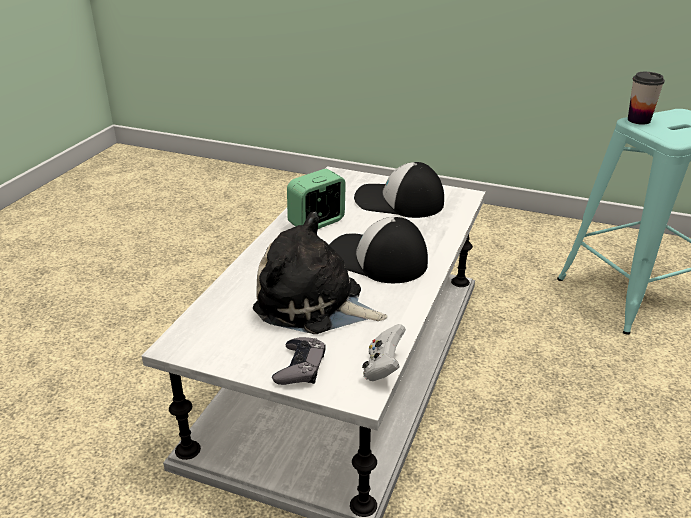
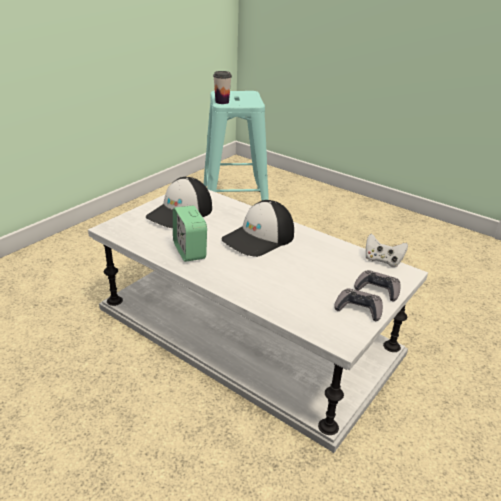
camera: 75 degrees left, 0 degrees up
plush toy [253,212,387,334] -> none
none -> grey game controller [334,289,383,321]

